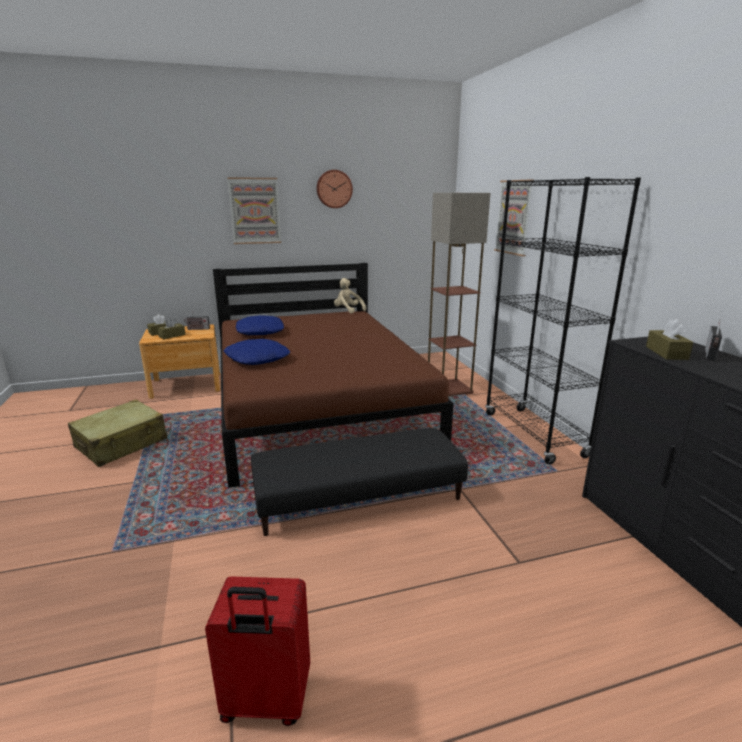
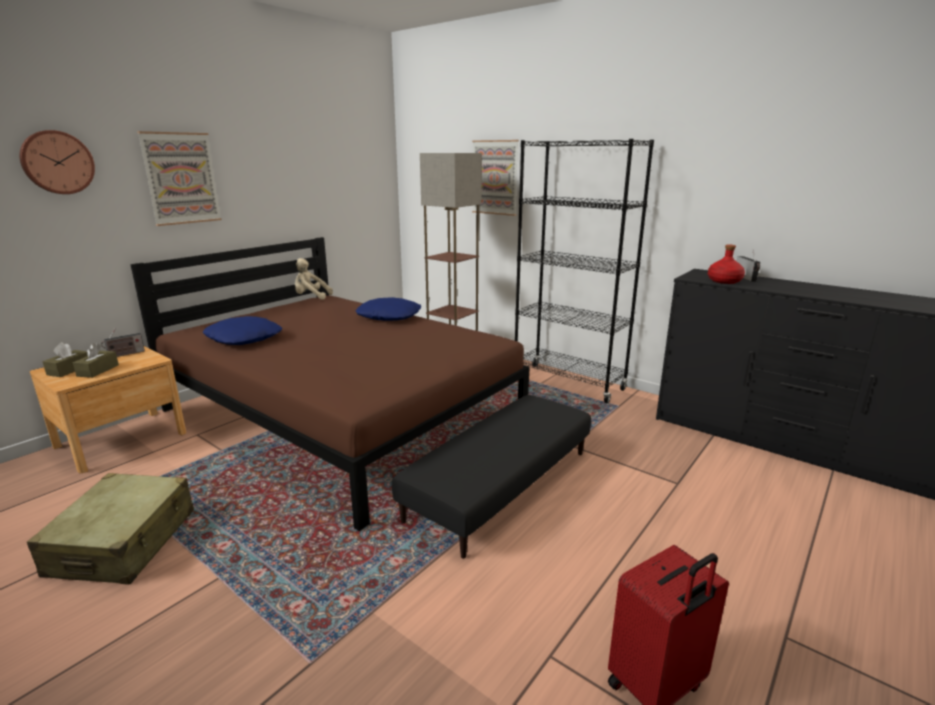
camera: 35 degrees left, 0 degrees up
blue pillow [224,339,290,365] -> blue pillow moved to [355,297,421,321]
wall clock [316,170,353,208] -> wall clock moved to [20,130,95,194]
brown tissue box [646,319,693,360] -> red bottle [708,245,745,284]

